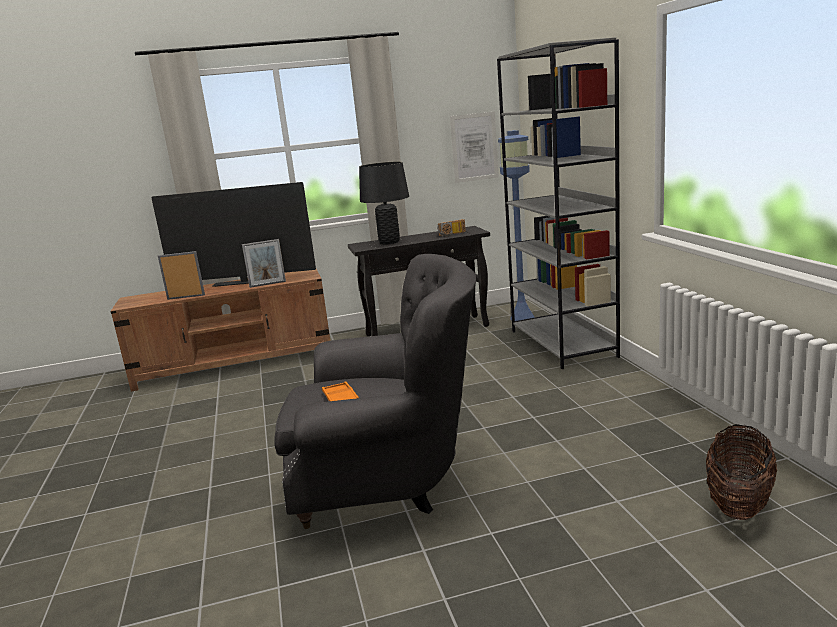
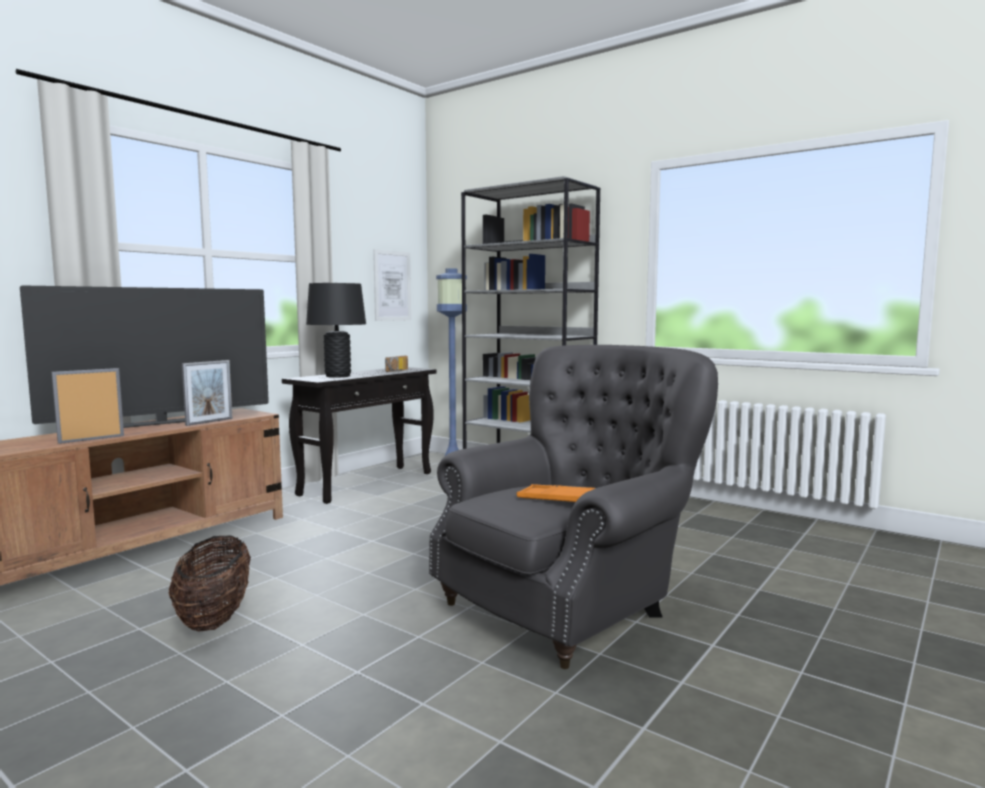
camera: 40 degrees left, 10 degrees down
basket [706,424,777,520] -> basket moved to [169,536,251,632]

